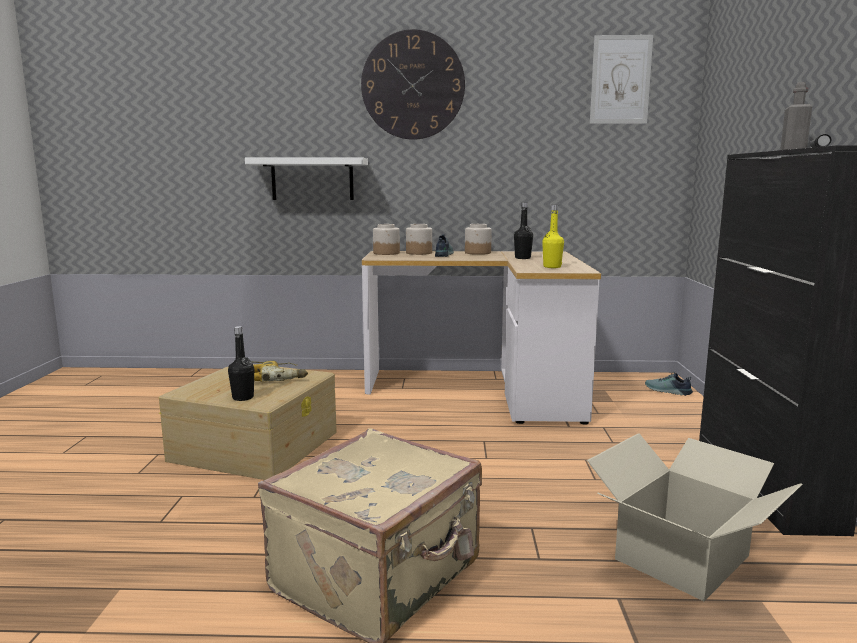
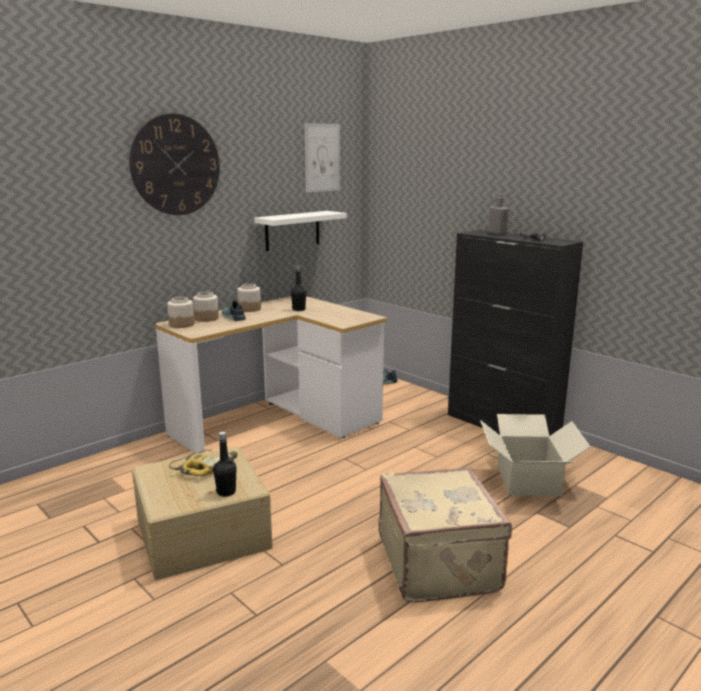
camera: 45 degrees left, 5 degrees up
white shelf [245,157,368,200] -> white shelf moved to [254,211,347,251]
yellow bottle [542,205,564,268] -> none

